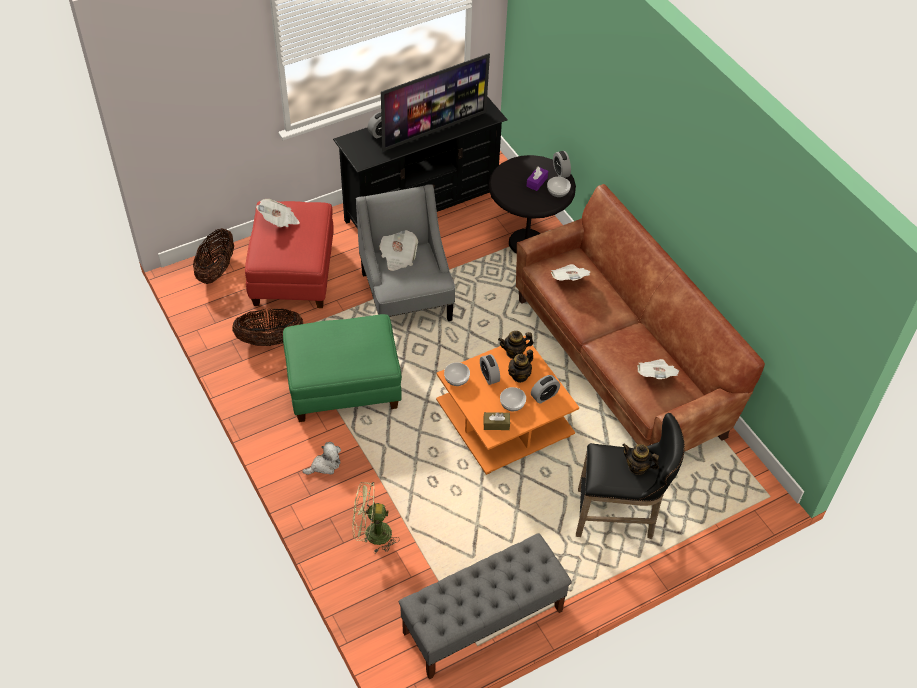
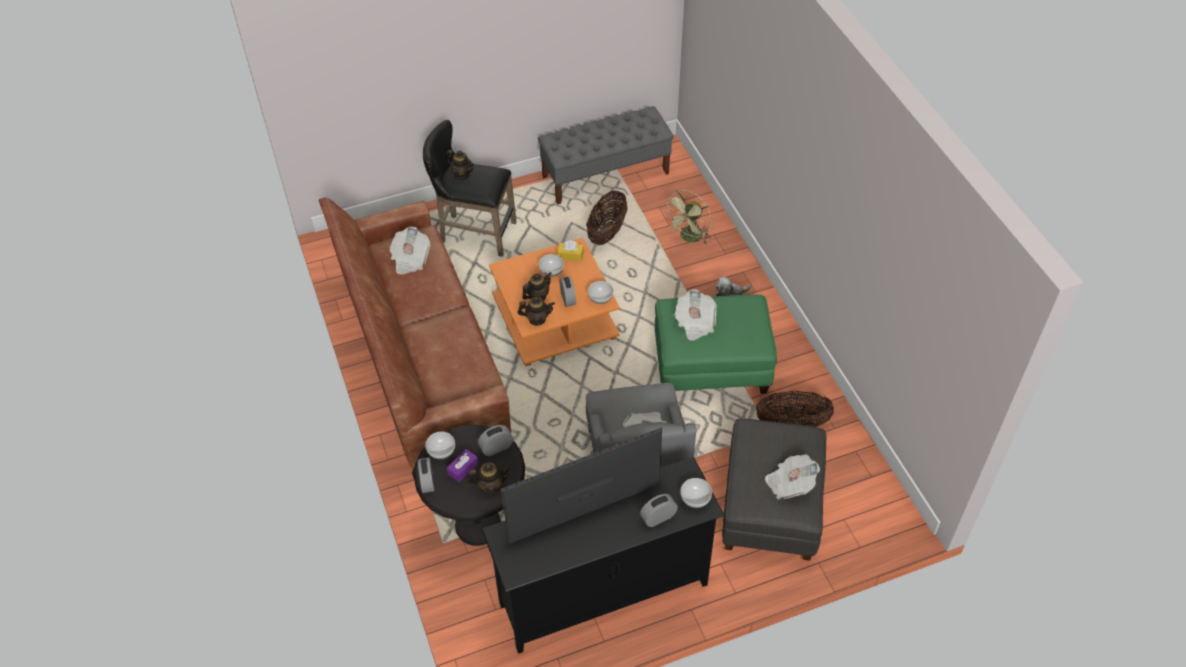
camera: 170 degrees left, 0 degrees up
basket [193,228,234,284] -> basket moved to [586,190,628,245]
red ottoman [245,201,334,308] -> grey ottoman [722,418,826,561]
green fan [353,482,400,553] -> green fan turned 120 degrees clockwise [664,190,711,245]
brown tissue box [483,412,510,430] -> yellow tissue box [558,241,584,261]
alarm clock [531,375,560,404] -> alarm clock moved to [478,425,513,456]
newspaper [551,264,590,281] -> newspaper moved to [674,289,717,341]
none -> teapot [467,463,510,495]
none -> bowl [680,478,712,508]

